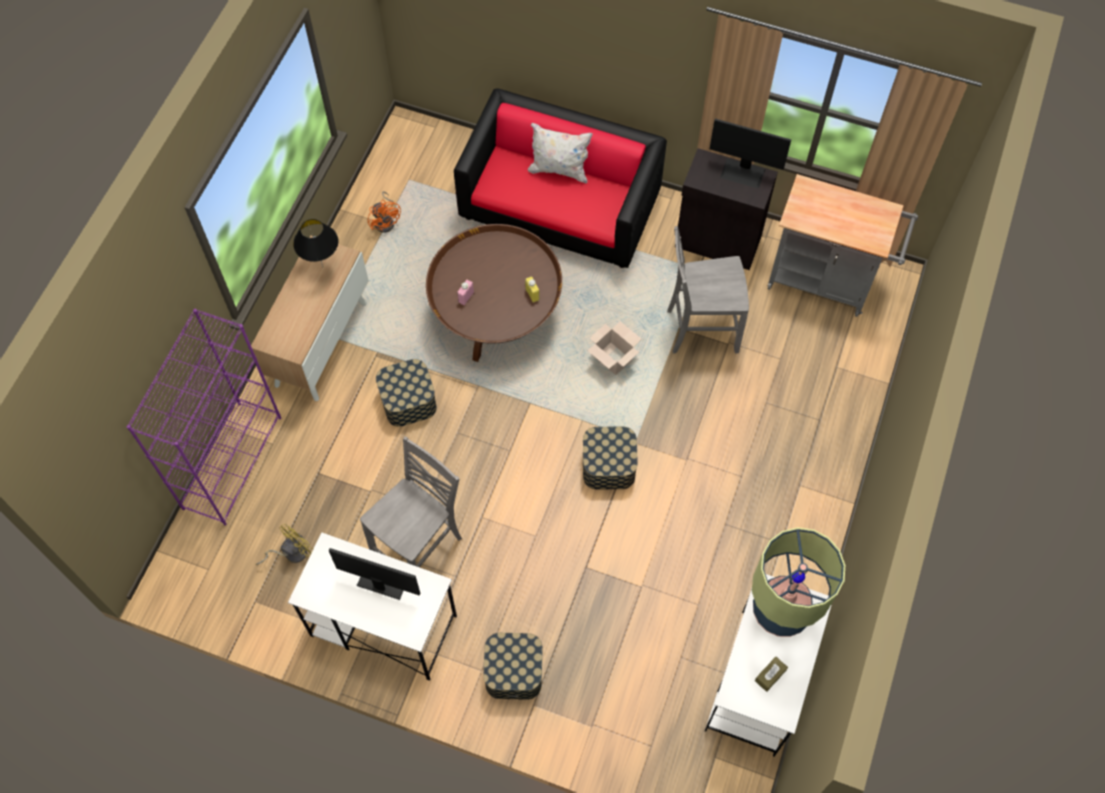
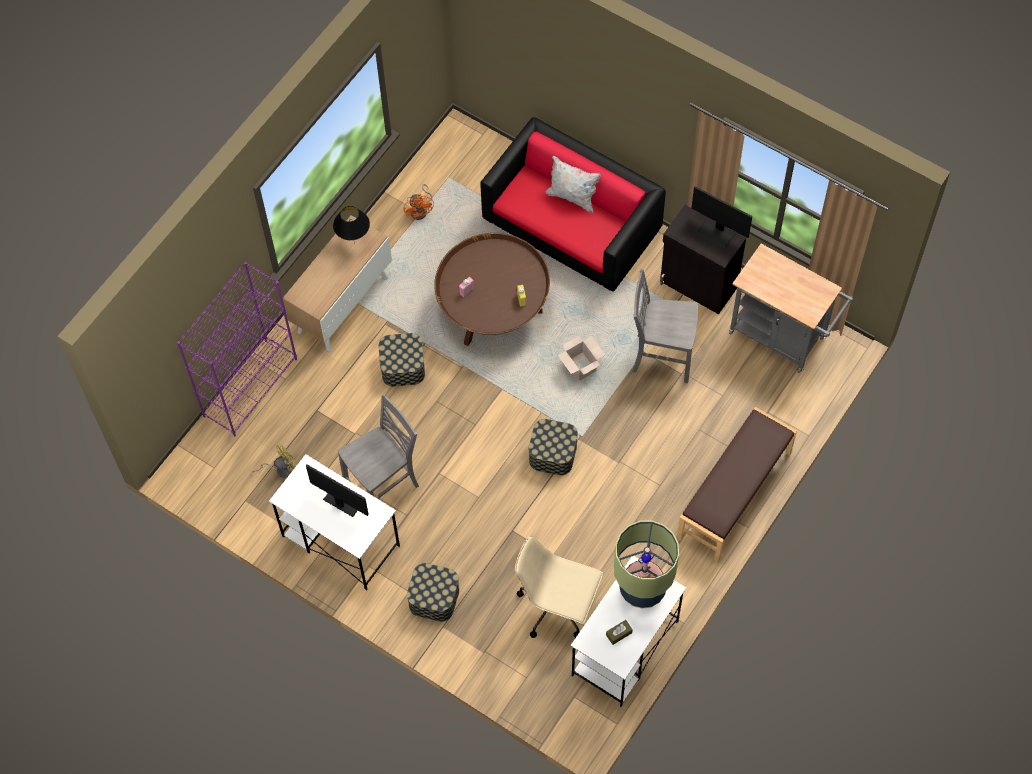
camera: 15 degrees right, 0 degrees up
none -> beige office chair [515,535,603,638]
none -> brown bench [677,407,797,562]

